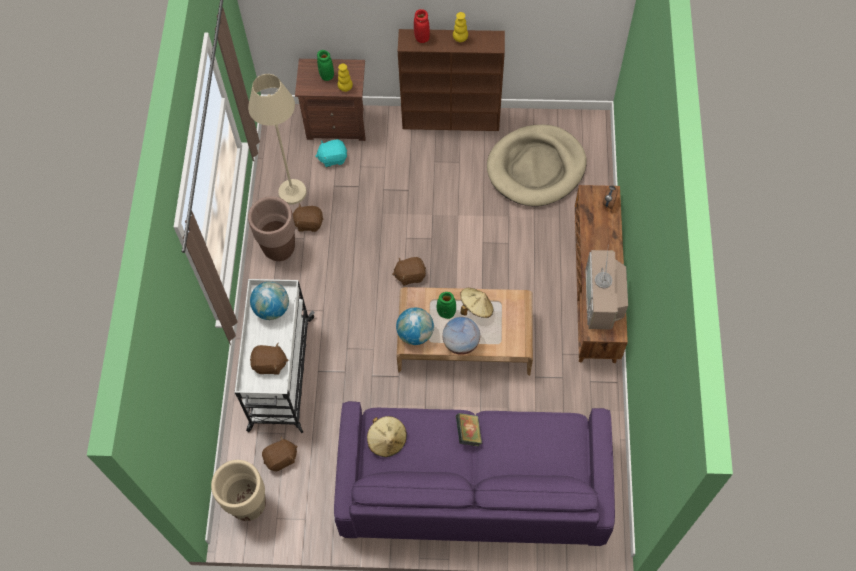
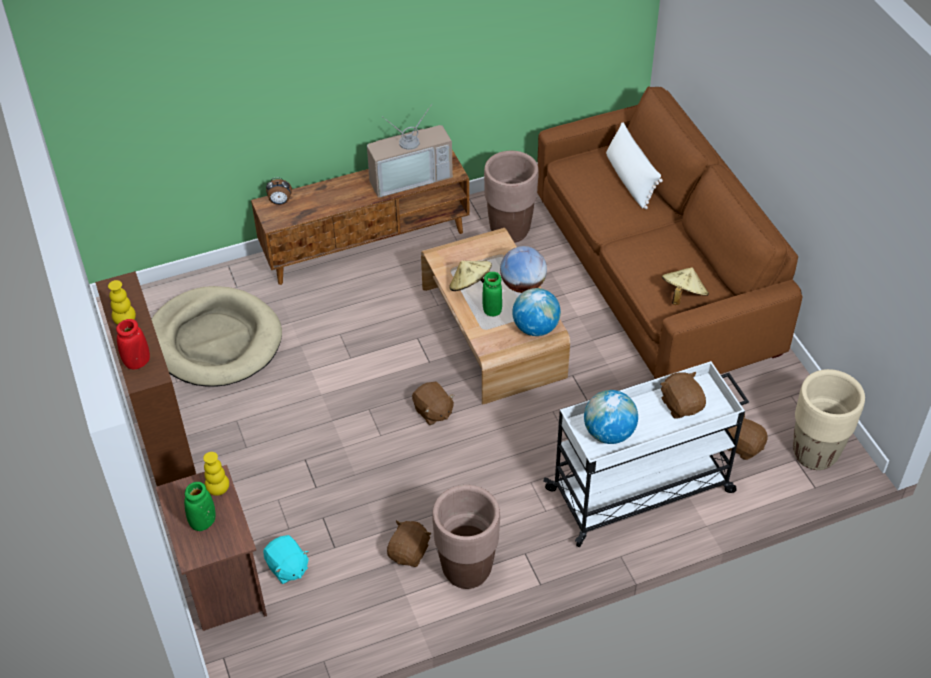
camera: 115 degrees left, 15 degrees down
beige floor lamp [248,74,307,205] -> none
brown plush toy [293,203,324,232] -> brown plush toy turned 135 degrees counterclockwise [387,520,431,567]
purple sofa [334,401,615,546] -> brown sofa [537,86,802,379]
book [456,413,482,446] -> none
none -> brown planter [484,151,539,243]
none -> white pillow [606,122,663,209]

